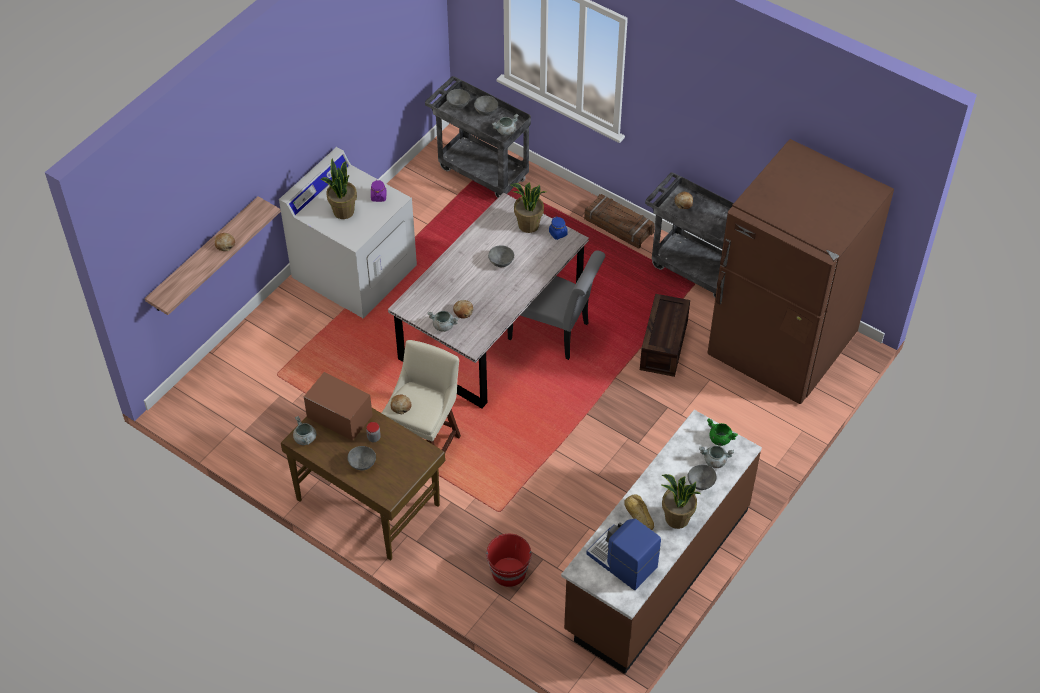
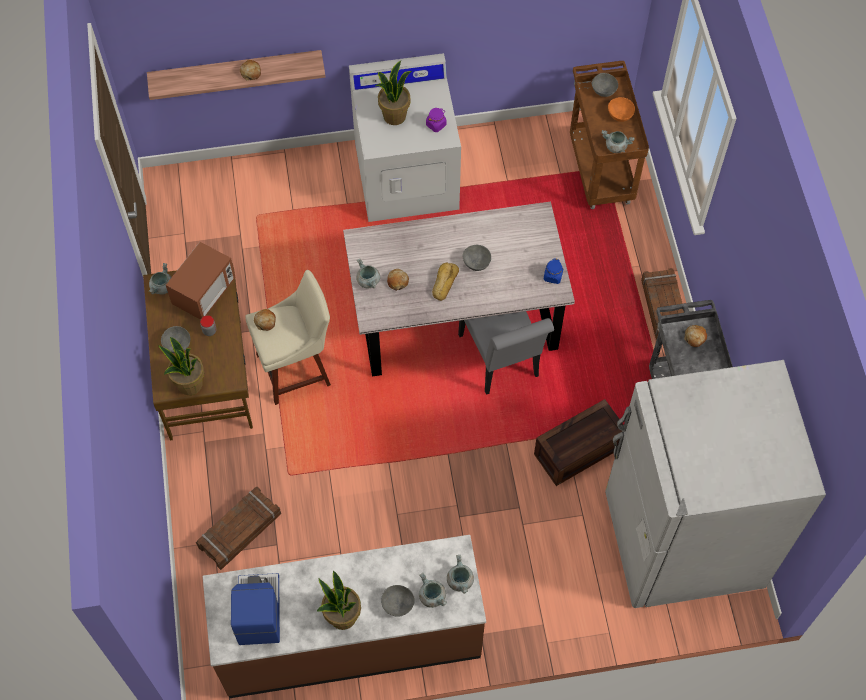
camera: 45 degrees right, 10 degrees up
microwave [304,372,373,441] -> microwave turned 45 degrees clockwise [166,242,236,320]
grey cart [425,76,531,198] -> brown cart [570,61,649,209]
grey bowl [474,96,498,116] -> orange bowl [608,97,635,122]
red bucket [486,534,532,587] -> crate [196,487,281,570]
potted plant [510,182,546,233] -> potted plant moved to [158,337,204,395]
bread [624,494,654,530] -> bread moved to [432,263,459,301]
brown fridge [707,139,894,404] -> white fridge [605,360,826,608]
green cooking pot [707,419,738,446] -> grey cooking pot [447,555,474,594]

